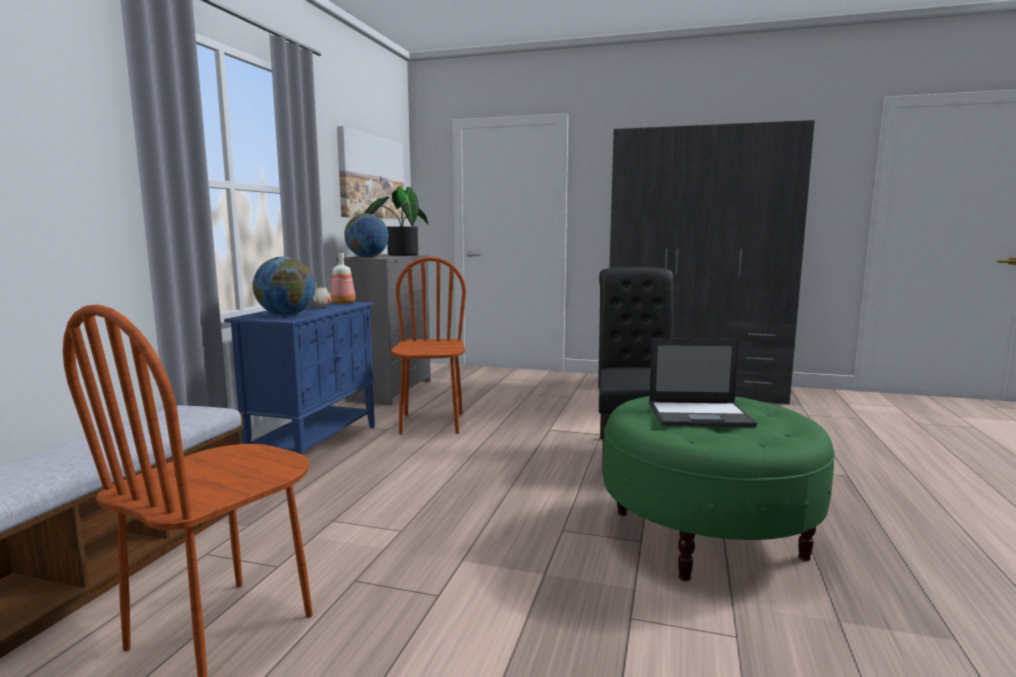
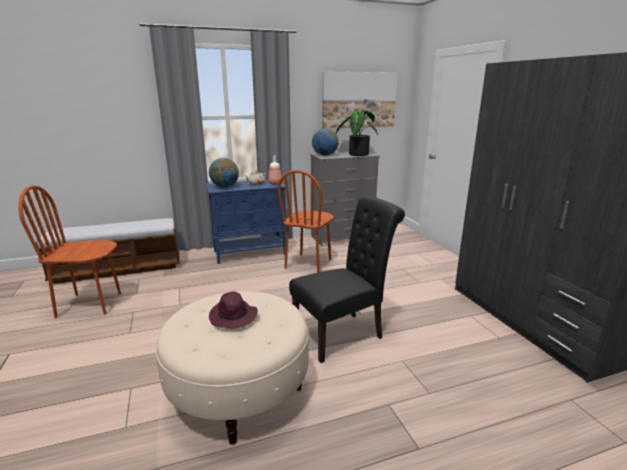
camera: 55 degrees right, 10 degrees up
brown chair [391,257,466,435] -> brown chair turned 150 degrees clockwise [278,170,334,273]
green ottoman [603,396,835,581] -> beige ottoman [155,291,309,445]
laptop [649,339,757,427] -> purple hat [209,292,258,329]

